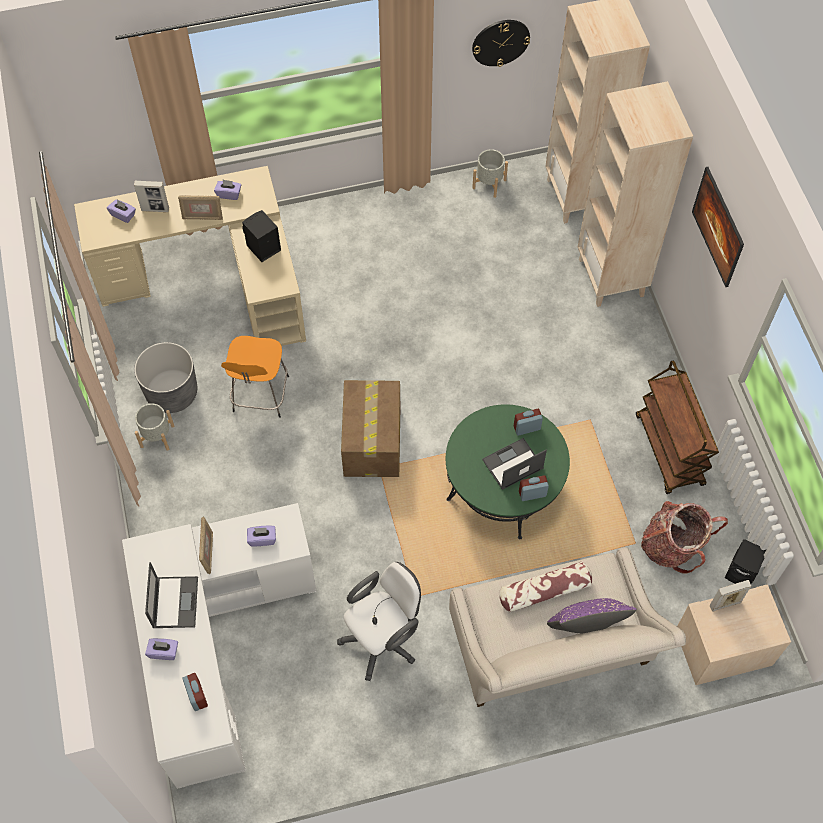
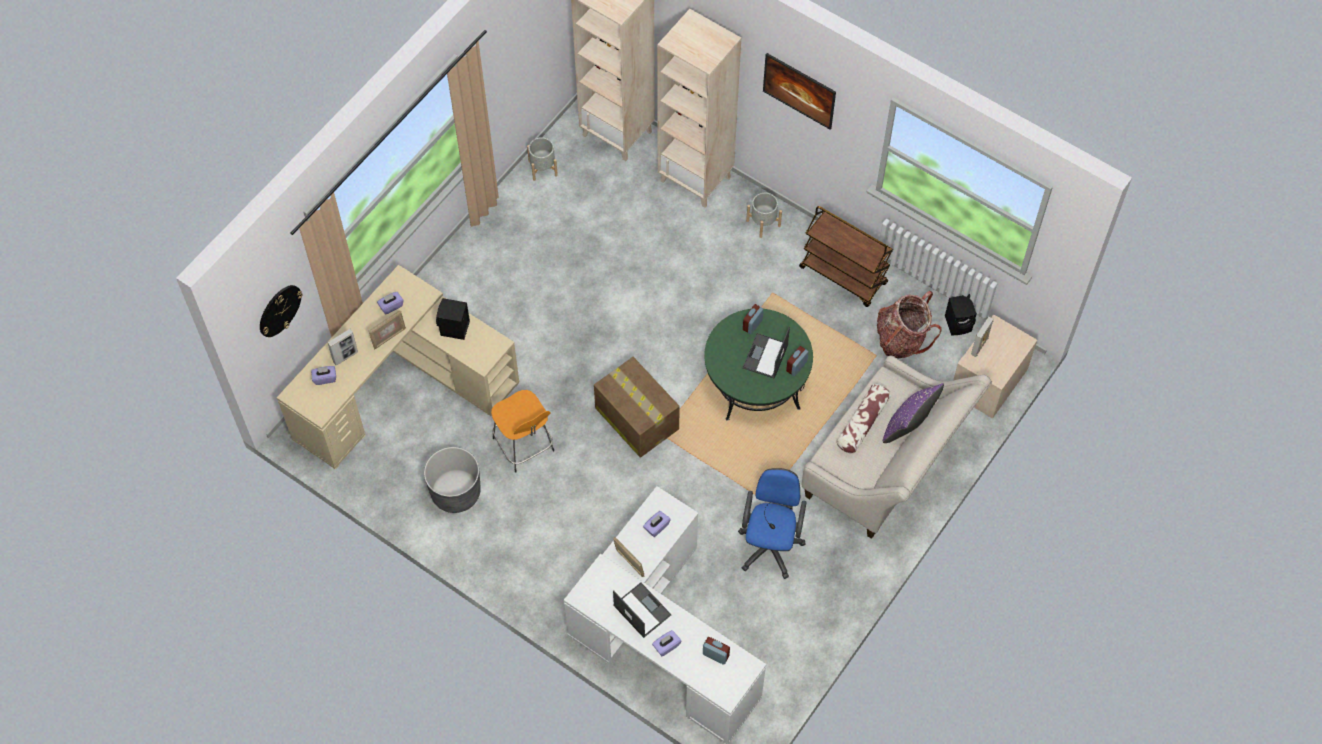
camera: 40 degrees left, 0 degrees up
grey planter [135,403,174,451] -> grey planter moved to [746,193,782,238]
white office chair [337,562,421,681] -> blue office chair [738,468,806,579]
wall clock [472,20,530,67] -> wall clock moved to [260,285,303,337]

